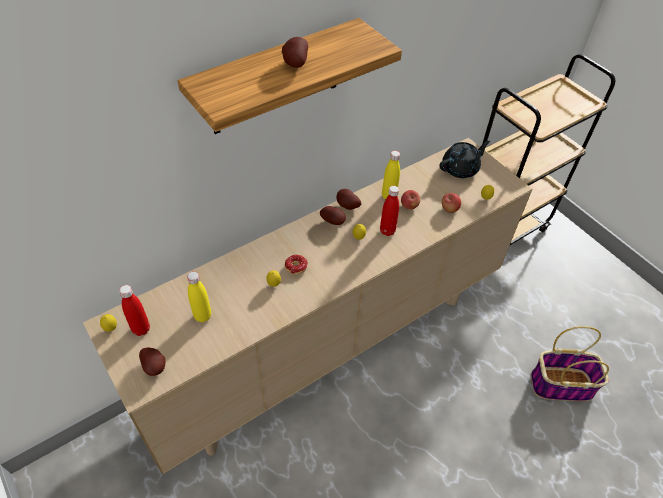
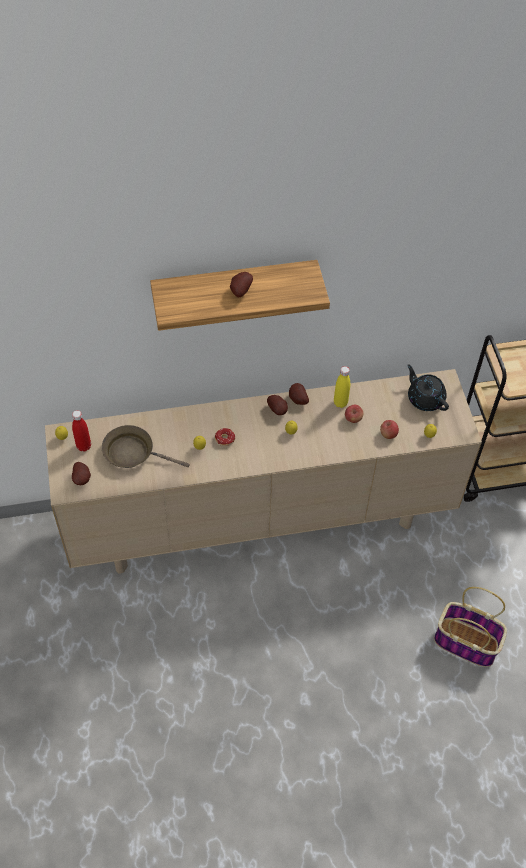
camera: 25 degrees right, 5 degrees up
yellow bottle [187,272,211,322] -> brown frying pan [102,425,190,468]
red bottle [380,186,399,236] -> none
black teapot [439,141,490,178] -> black teapot turned 120 degrees counterclockwise [407,364,449,411]

